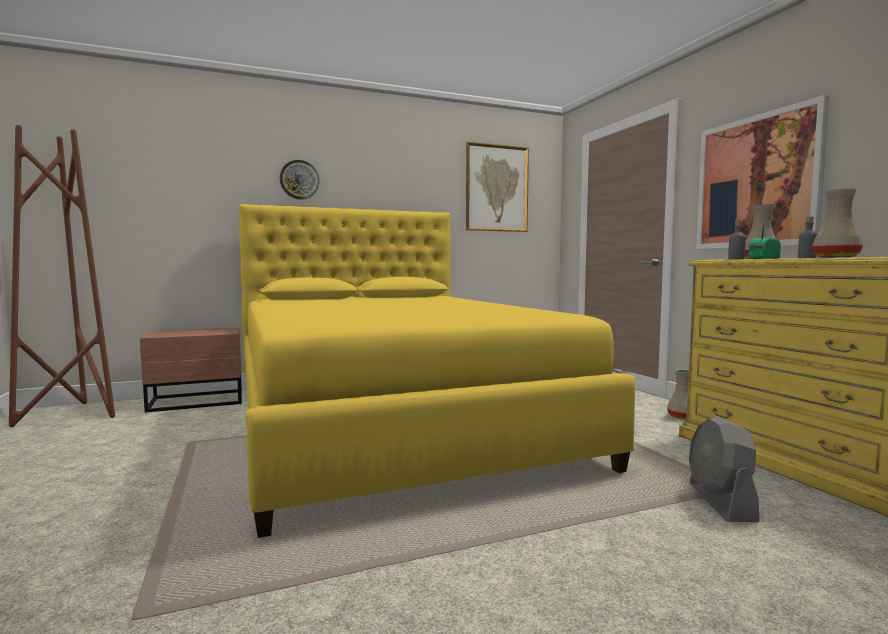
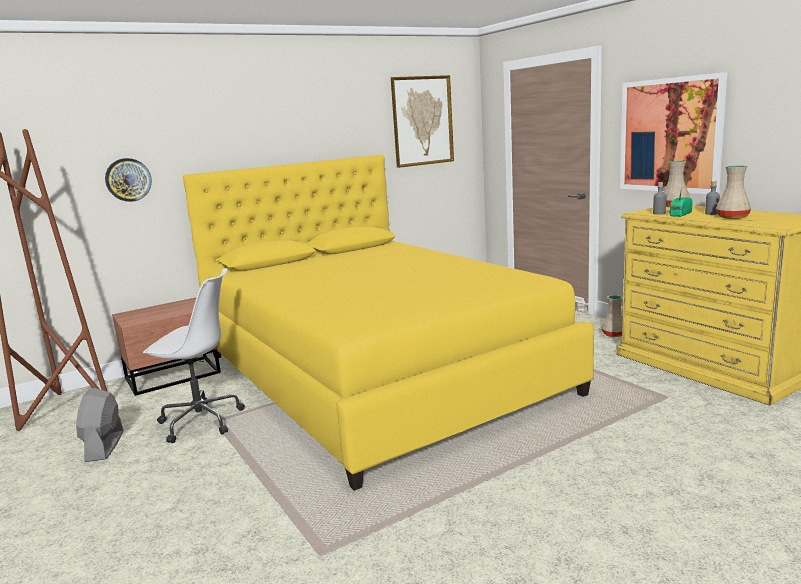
camera: 10 degrees left, 10 degrees up
wall clock [280,160,320,200] -> wall clock moved to [105,158,152,202]
grey fan [689,416,760,522] -> grey fan moved to [76,388,123,462]
none -> white office chair [143,268,245,443]

